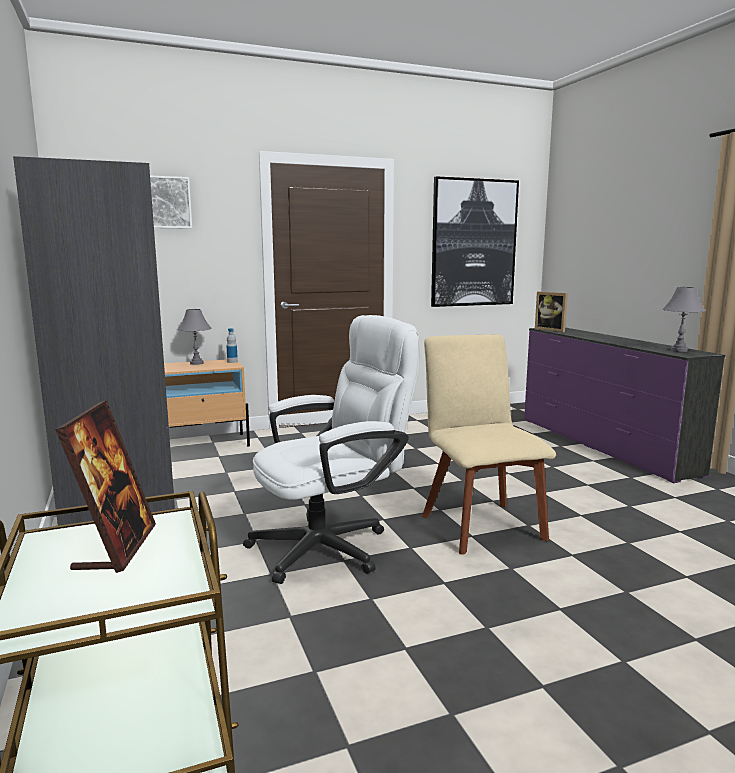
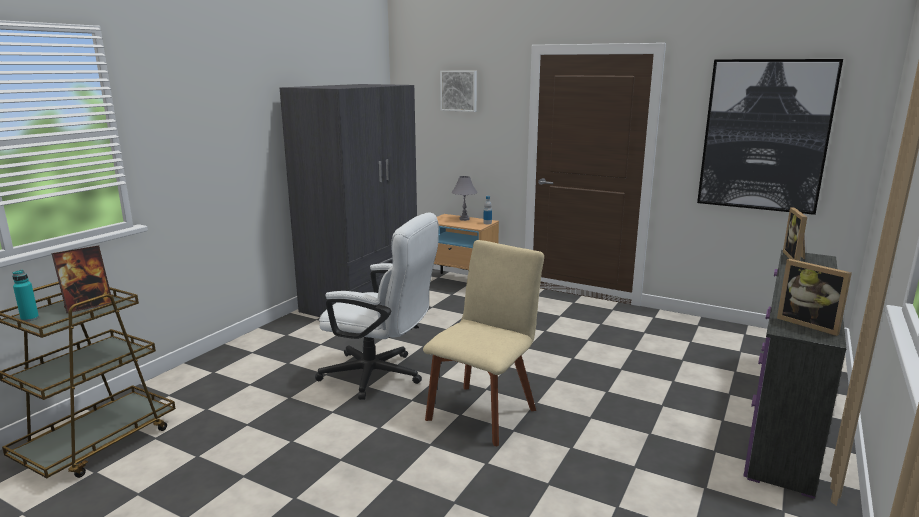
camera: 50 degrees right, 5 degrees up
grey table lamp [662,287,705,352] -> picture frame [777,259,852,336]
none -> turquoise bottle [12,270,39,322]

